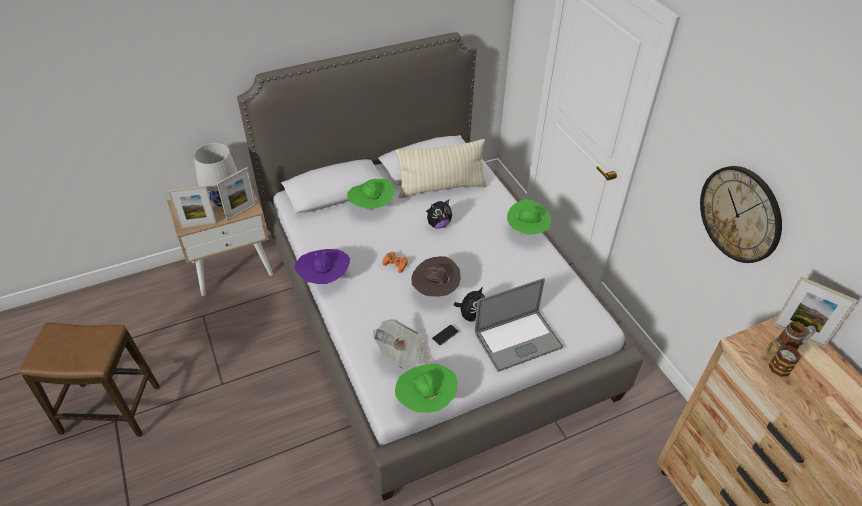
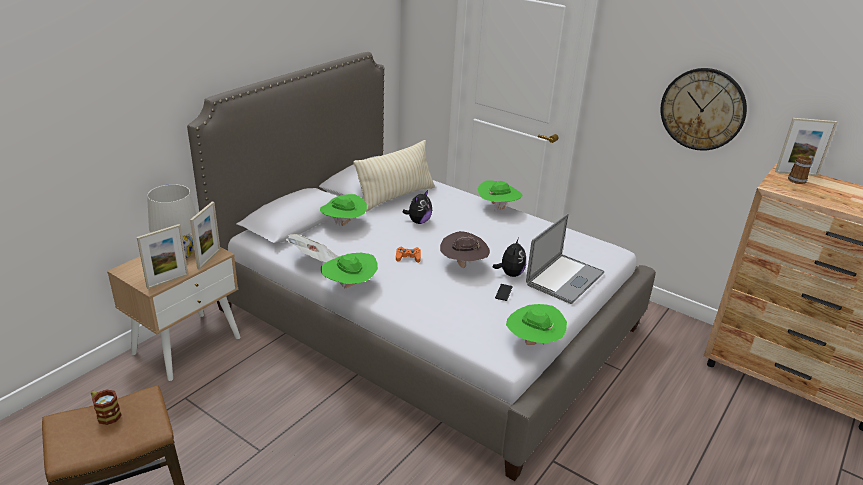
camera: 30 degrees left, 15 degrees down
purple hat [294,249,350,284] -> green hat [321,253,378,288]
newspaper [373,319,432,368] -> newspaper moved to [285,234,339,262]
mug [767,341,801,377] -> mug moved to [91,389,122,425]

